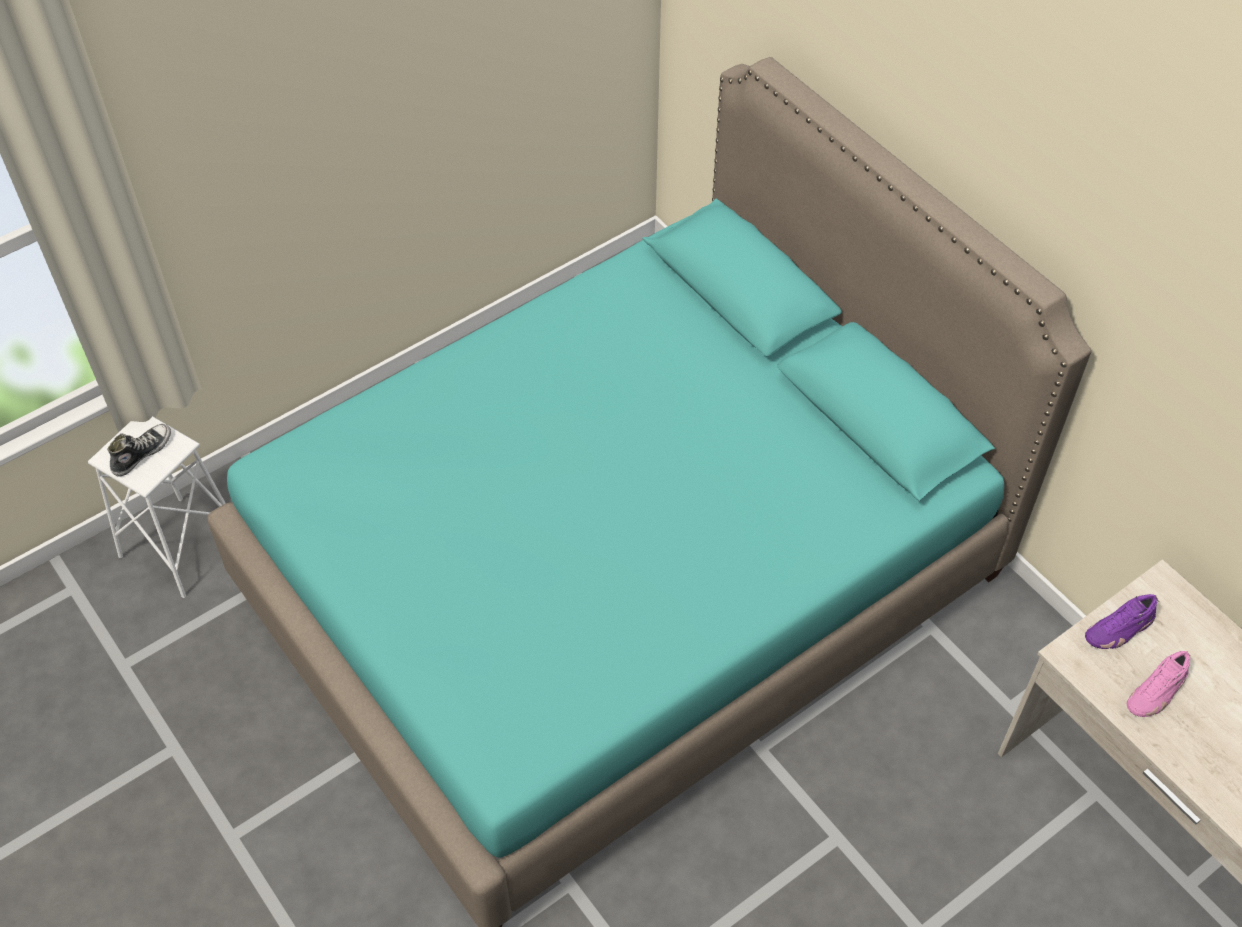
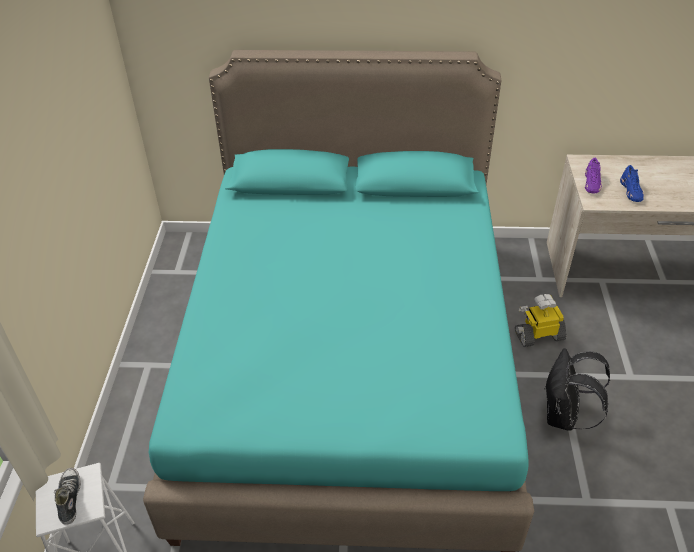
camera: 50 degrees left, 10 degrees down
pink shoe [1127,651,1191,717] -> blue shoe [620,165,644,202]
none -> toy robot [515,294,566,347]
none -> black backpack [544,348,610,431]

